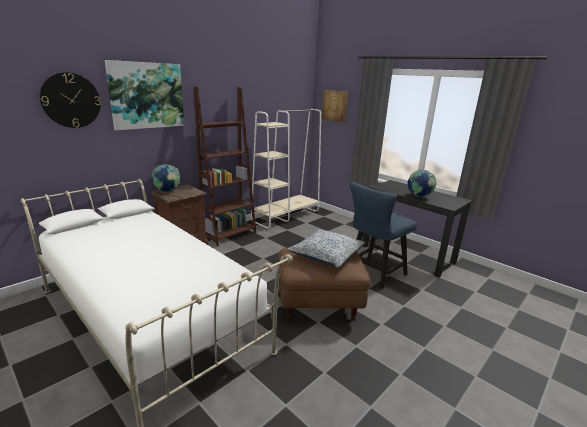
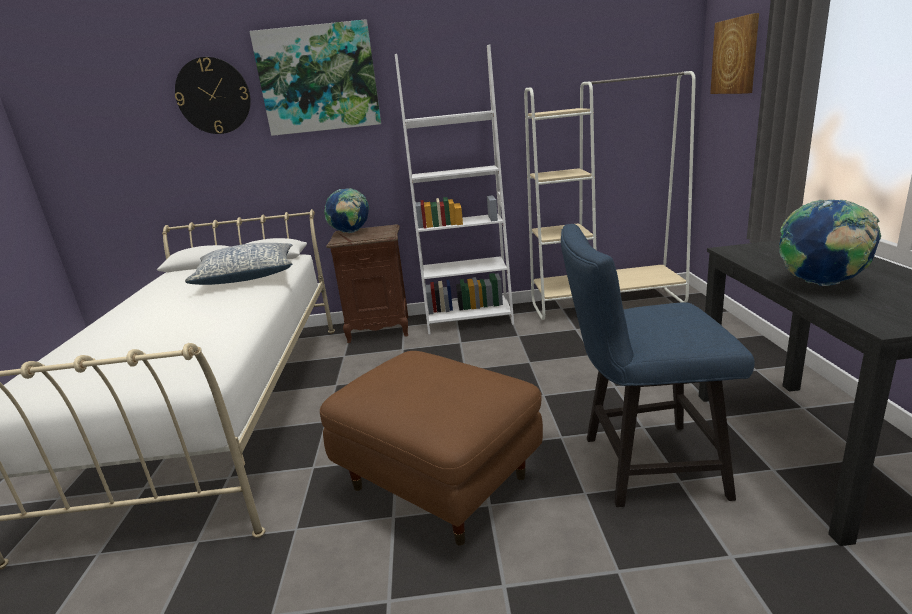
camera: 45 degrees right, 0 degrees up
brown bookcase [194,86,257,246] -> white bookcase [395,45,514,334]
pillow [287,229,365,268] -> pillow moved to [185,243,293,285]

